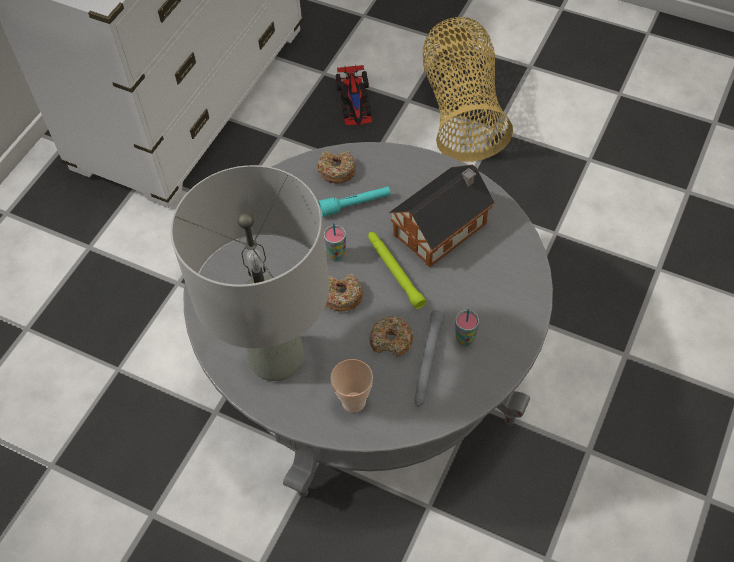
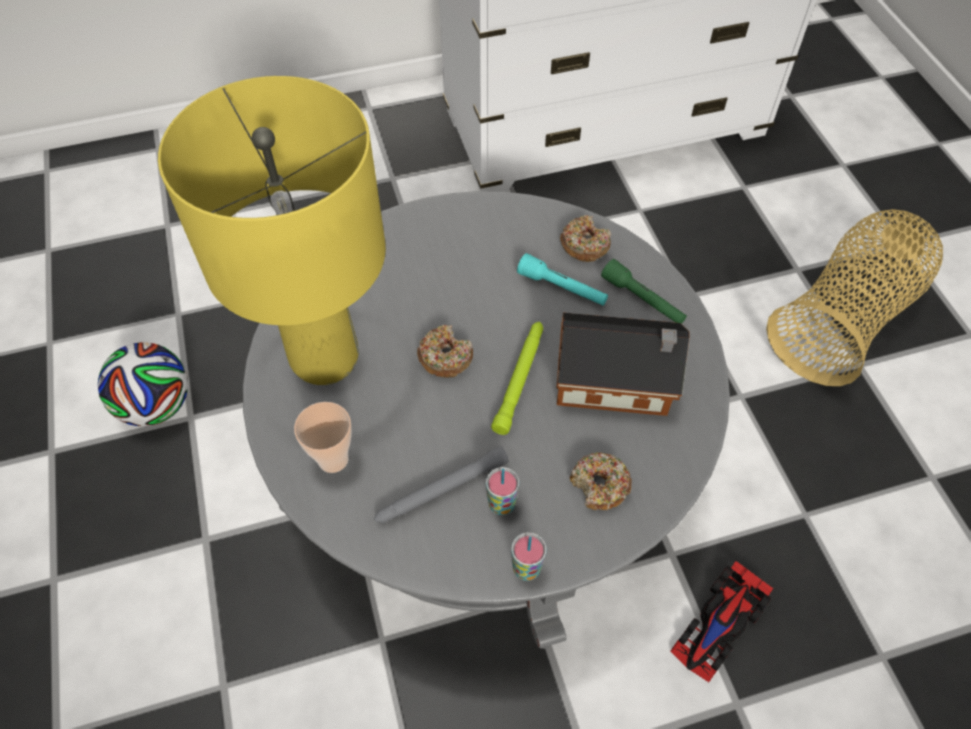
camera: 45 degrees right, 0 degrees up
grey table lamp [171,165,330,381] -> yellow table lamp [158,76,386,385]
cup [324,222,346,261] -> cup moved to [511,532,547,581]
toy car [336,64,372,125] -> toy car moved to [671,561,774,682]
donut [369,316,413,357] -> donut moved to [570,452,631,510]
none -> football [98,342,188,426]
none -> green flashlight [601,259,687,324]

